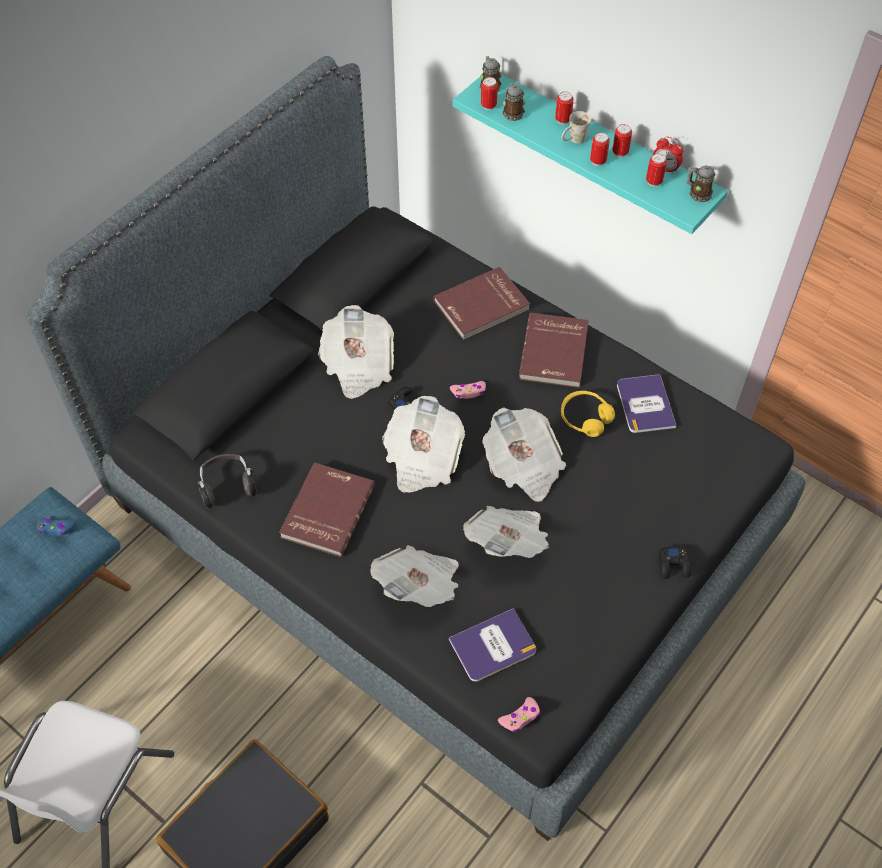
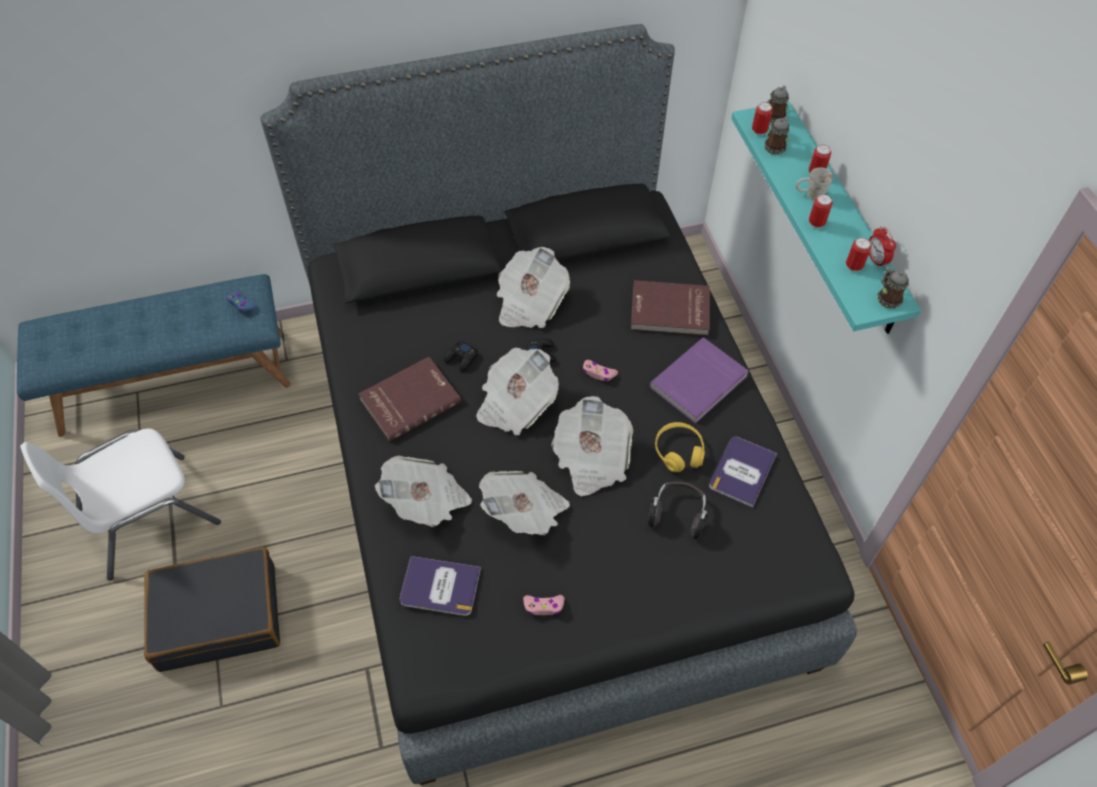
camera: 35 degrees right, 0 degrees up
headphones [198,454,257,508] -> headphones moved to [648,481,707,539]
pink game controller [498,697,541,732] -> pink game controller moved to [523,595,564,615]
red book [519,313,589,388] -> purple book [649,337,749,424]
can [612,124,632,157] -> none
black game controller [659,546,692,579] -> black game controller moved to [444,341,478,372]

